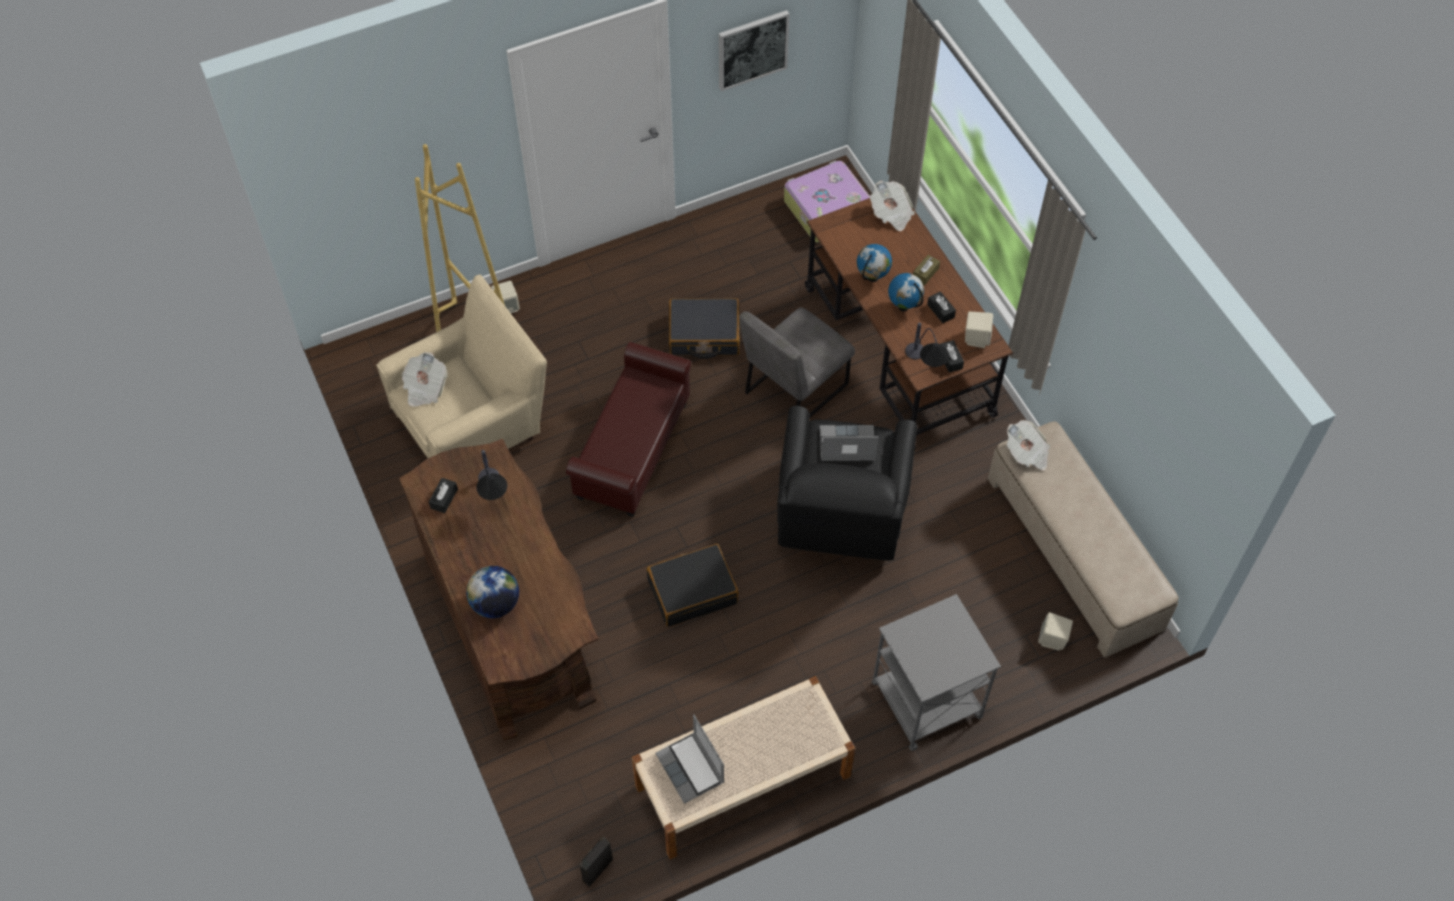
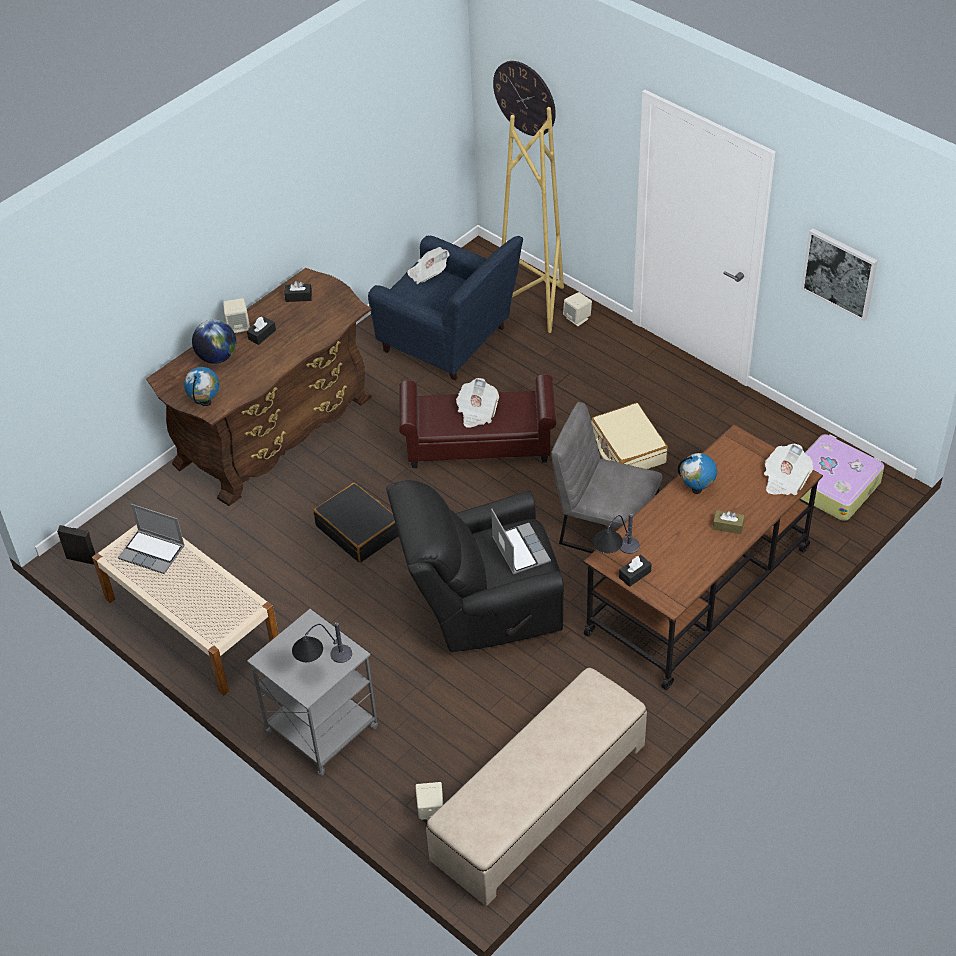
camera: 70 degrees right, 10 degrees down
beige armchair [376,274,547,458] -> blue armchair [368,236,523,380]
table lamp [476,450,507,500] -> table lamp moved to [292,622,352,663]
laptop [655,715,724,804] -> laptop turned 105 degrees counterclockwise [118,504,185,574]
black suitcase [669,298,740,359] -> beige suitcase [591,403,668,469]
globe [888,273,924,311] -> globe moved to [184,367,219,406]
black tissue box [927,291,956,323] -> black tissue box moved to [247,317,276,345]
beige speaker [965,312,993,348] -> beige speaker moved to [223,298,250,333]
newspaper [1007,420,1050,471] -> newspaper moved to [456,378,499,428]
none -> wall clock [493,61,556,136]

